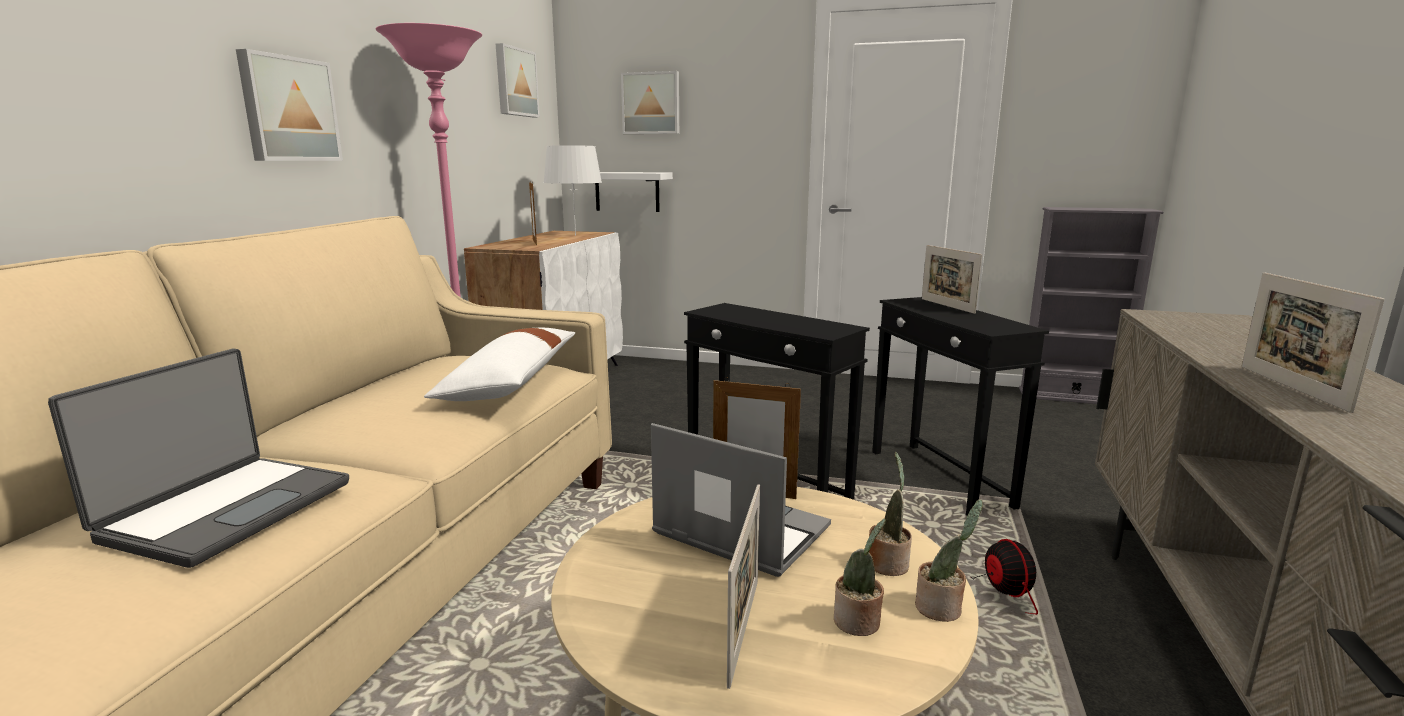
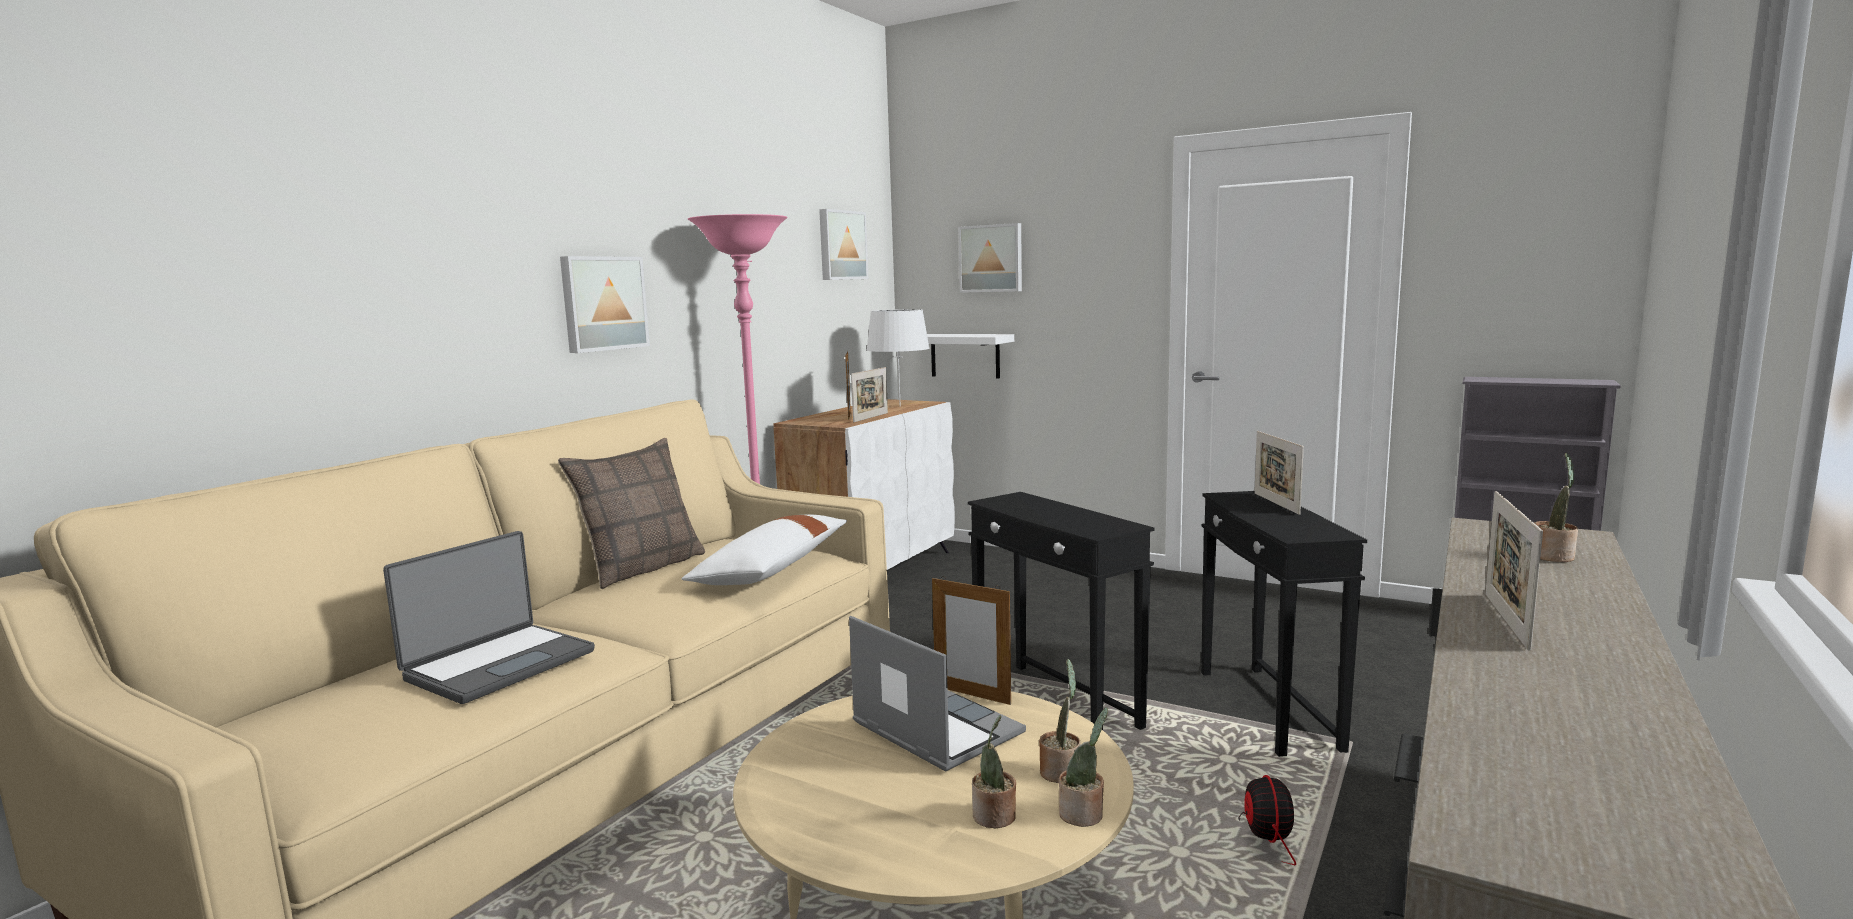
camera: 15 degrees right, 5 degrees down
picture frame [727,484,760,689] -> picture frame moved to [851,367,888,422]
none -> pillow [558,438,705,589]
none -> potted plant [1534,453,1578,562]

